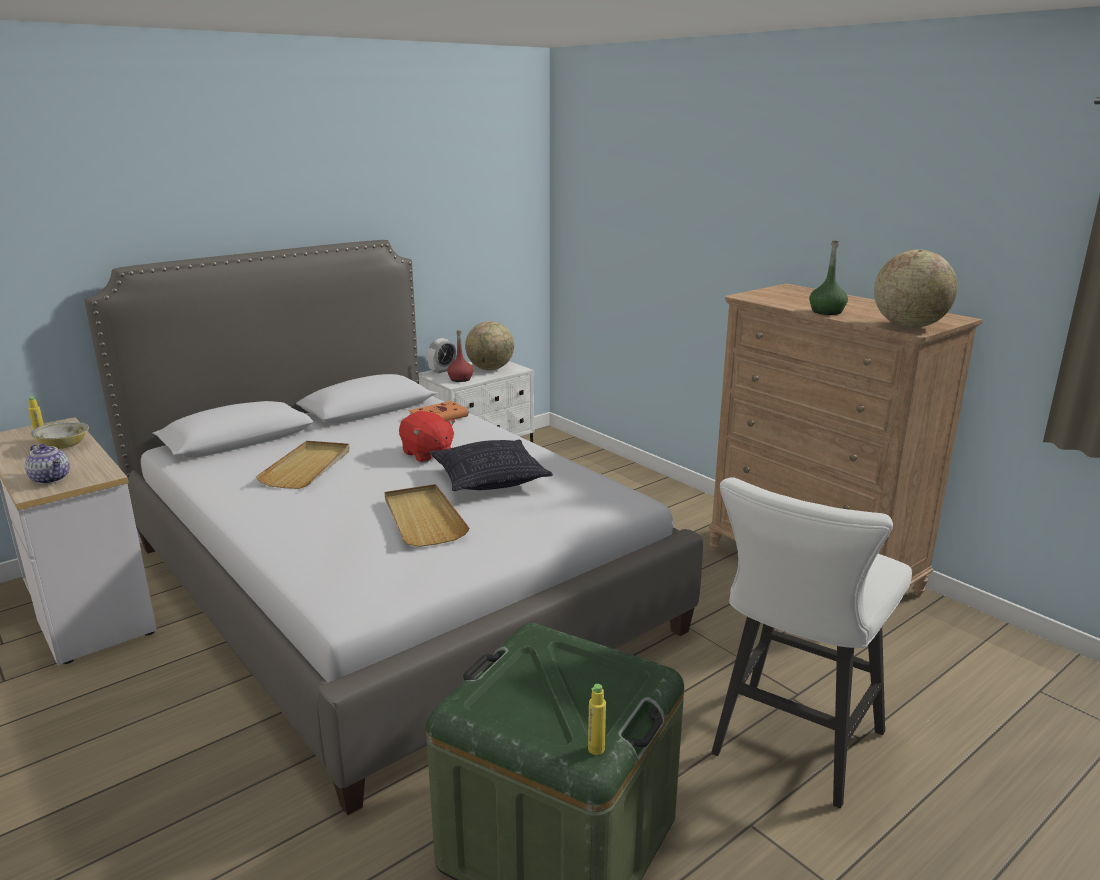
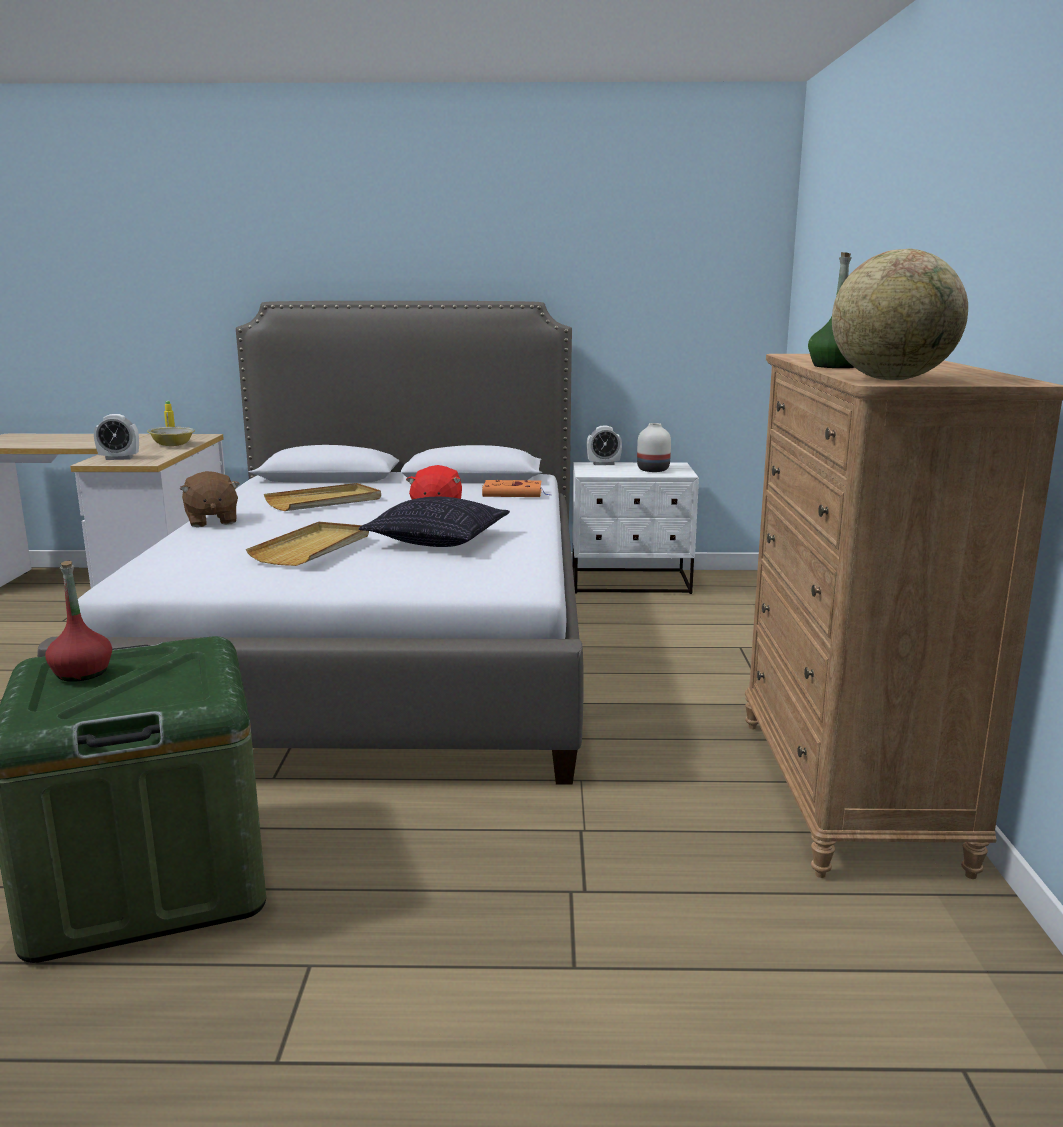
camera: 40 degrees right, 5 degrees down
teapot [25,444,70,484] -> alarm clock [94,414,139,460]
red bottle [447,330,474,382] -> red bottle moved to [45,561,112,682]
globe [465,321,514,370] -> white vase [637,423,671,472]
yellow bottle [588,684,606,755] -> none
white stool [711,477,912,808] -> none
none -> brown plush toy [180,471,240,527]

